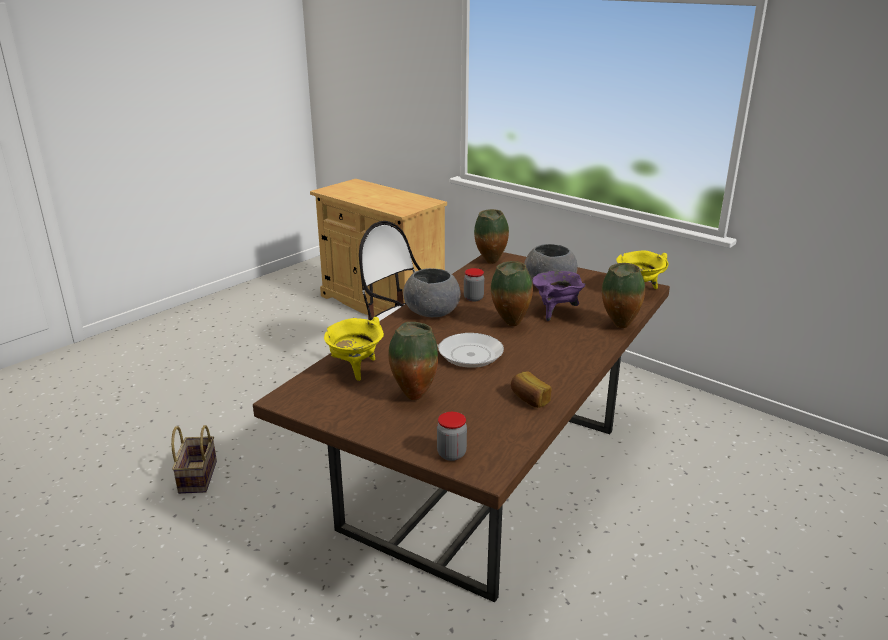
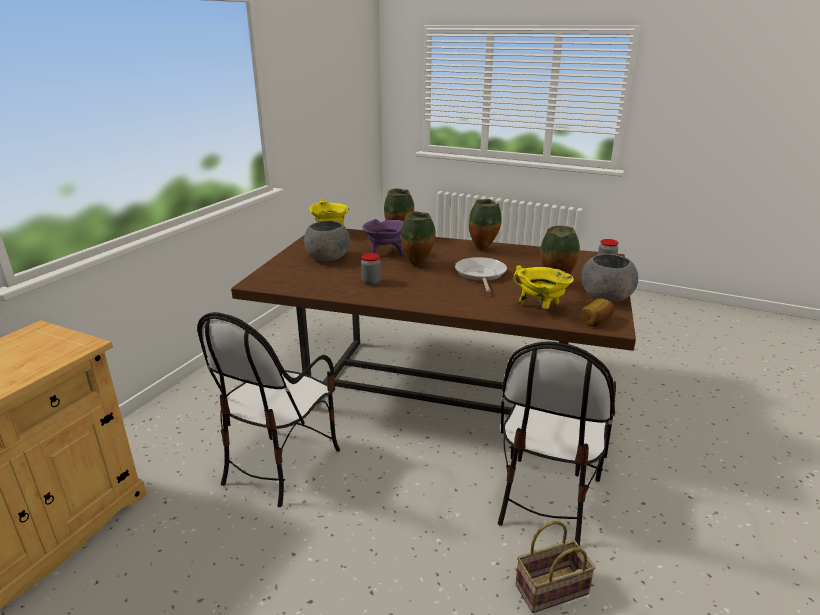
camera: 105 degrees left, 0 degrees up
grey bowl [403,268,461,317] -> grey bowl moved to [581,254,638,302]
vase [474,209,509,264] -> vase moved to [469,199,502,250]
bread [511,372,552,408] -> bread moved to [581,298,614,327]
none -> chair [498,341,616,546]

